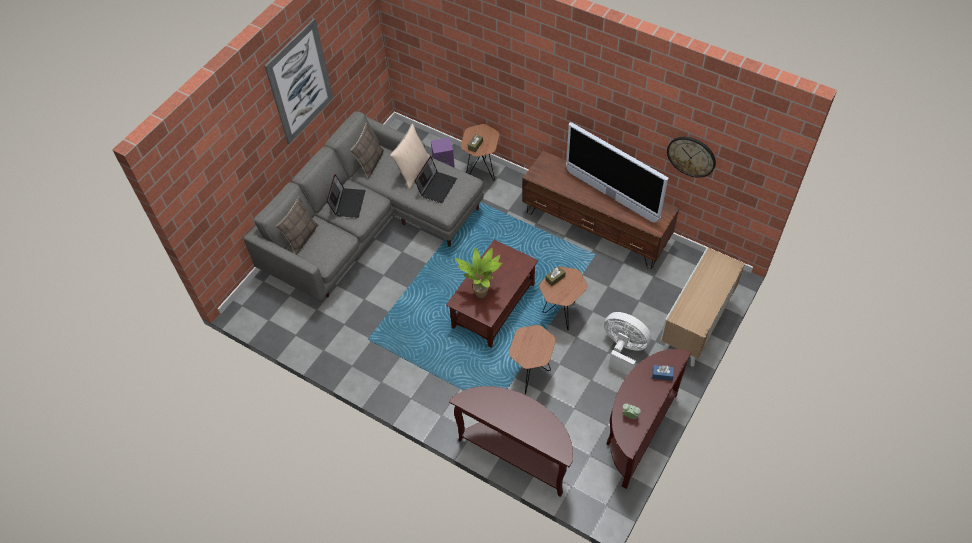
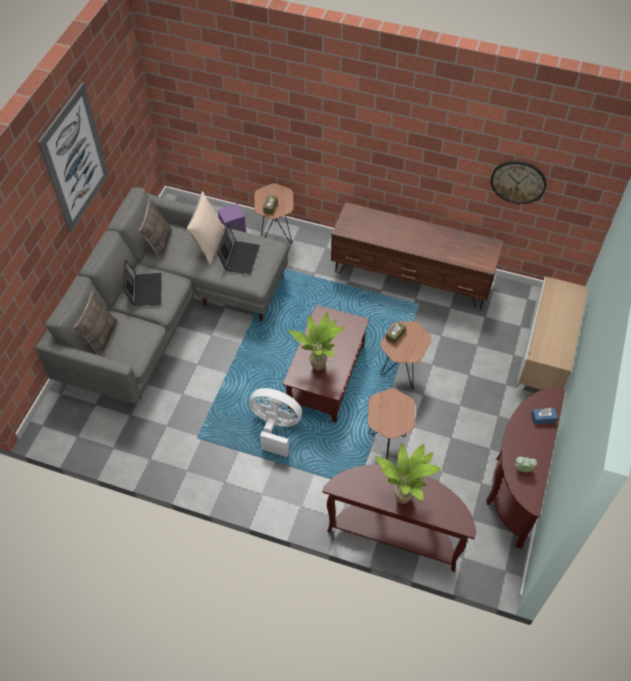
camera: 15 degrees left, 0 degrees up
television [566,122,668,223] -> none
white fan [604,312,651,375] -> white fan moved to [249,388,302,457]
none -> potted plant [375,444,441,504]

